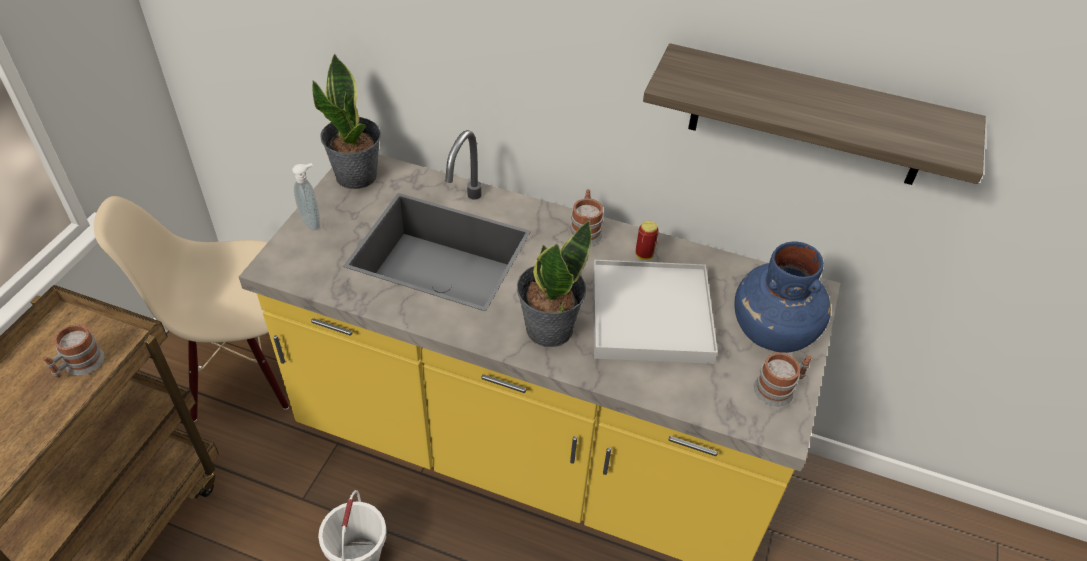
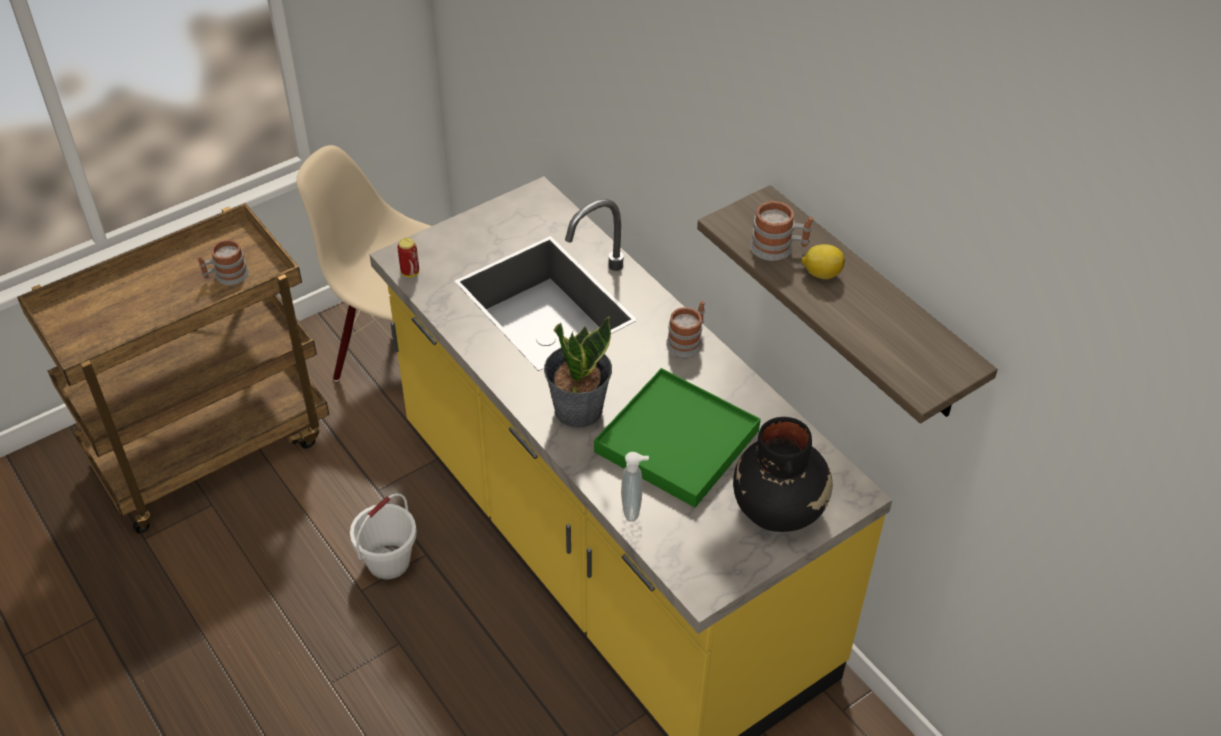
camera: 35 degrees right, 0 degrees up
soap dispenser [292,163,321,230] -> soap dispenser moved to [621,452,649,522]
potted plant [312,53,381,189] -> none
white tray [593,260,718,364] -> green tray [594,368,761,508]
can [636,221,659,260] -> can moved to [397,238,419,277]
blue vase [734,241,831,353] -> black vase [733,417,833,532]
mug [753,352,812,407] -> mug moved to [750,201,813,261]
none -> lemon [801,244,845,279]

